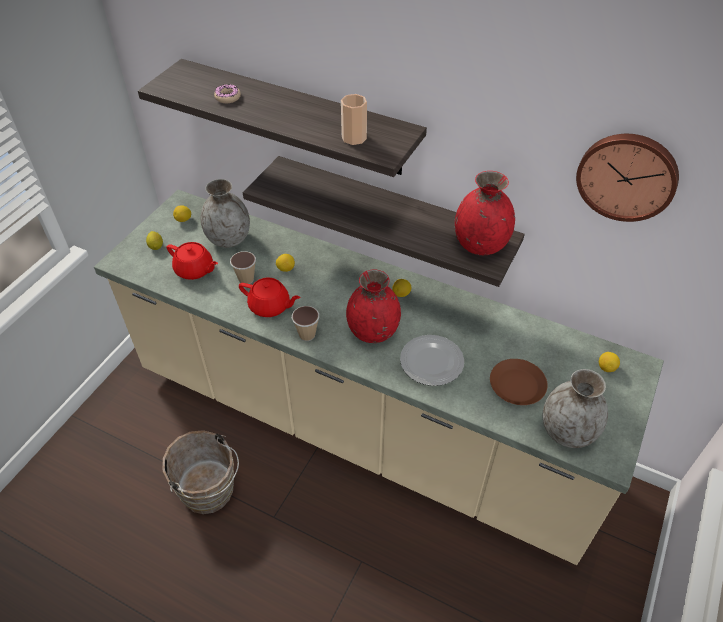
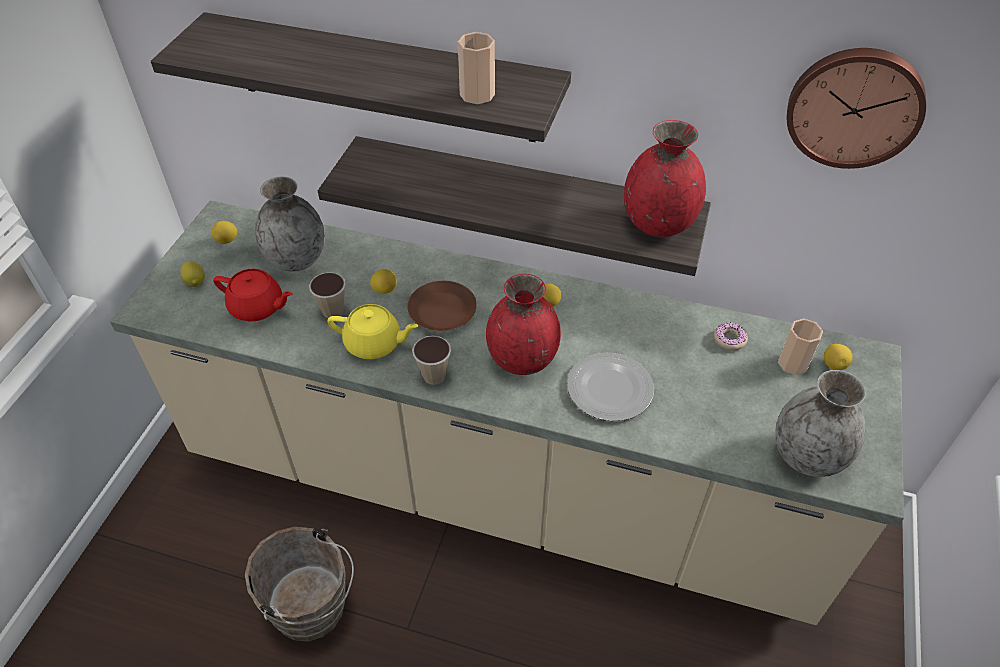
camera: 10 degrees left, 0 degrees up
donut [214,84,241,103] -> donut moved to [714,322,748,351]
red teapot [239,278,301,317] -> yellow teapot [328,304,418,359]
brown plate [490,359,548,405] -> brown plate moved to [407,281,477,331]
none -> cup [778,319,823,375]

